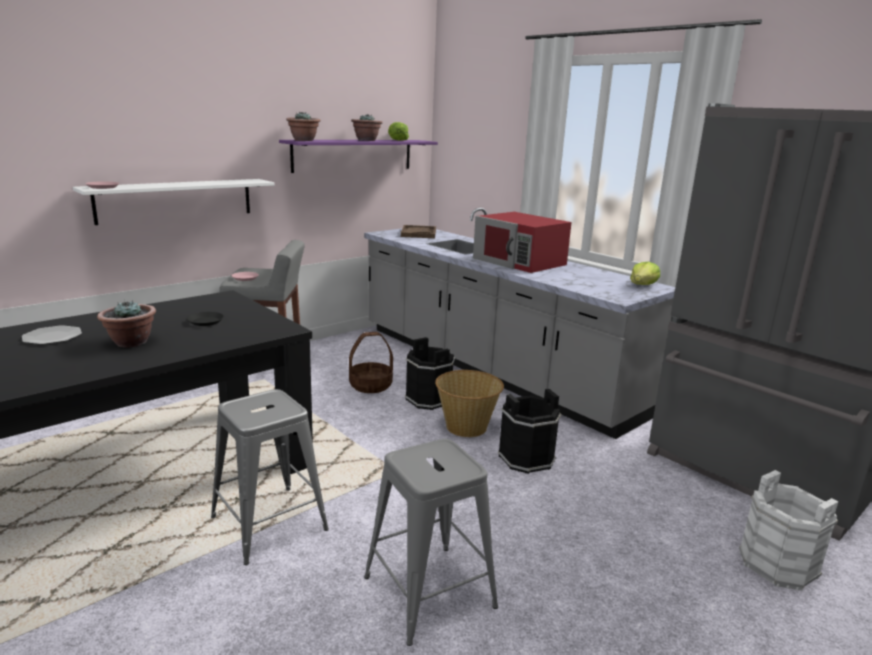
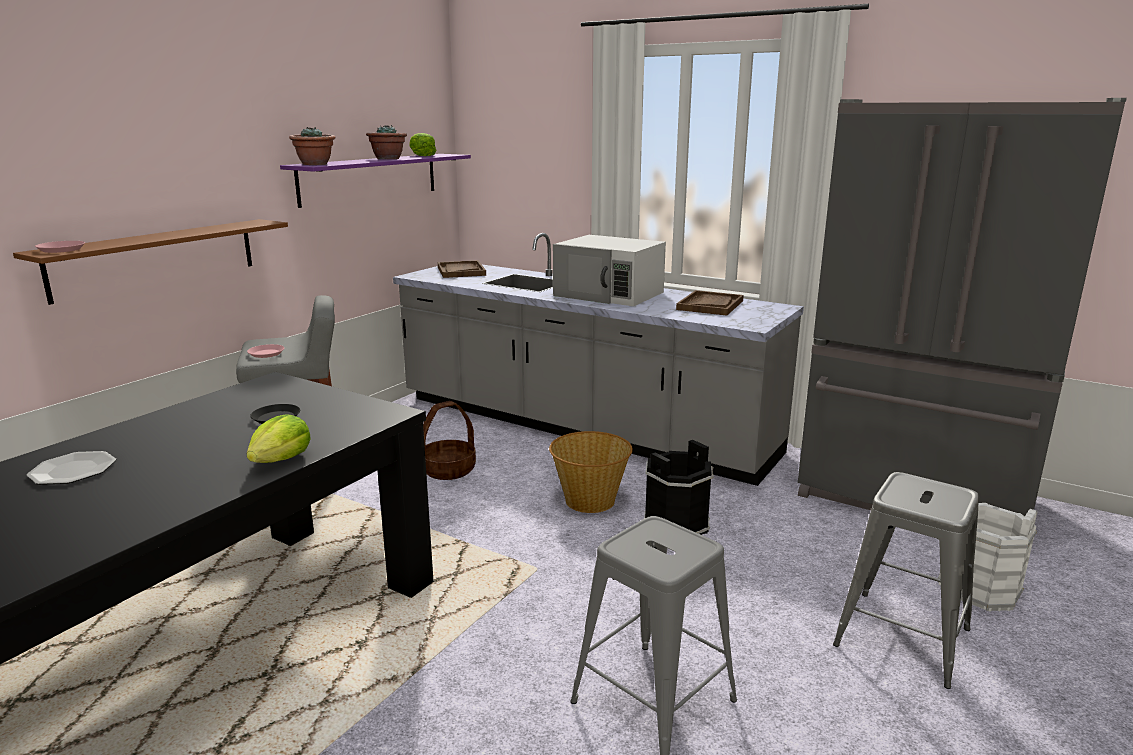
camera: 15 degrees left, 0 degrees up
white shelf [73,179,274,225] -> brown shelf [13,219,288,305]
potted plant [97,300,156,348] -> none
grey stool [211,389,329,565] -> grey stool moved to [833,472,979,689]
black bucket [405,337,455,410] -> none
red microwave [473,212,572,273] -> white microwave [553,235,666,306]
lettuce [630,262,660,285] -> lettuce moved to [247,414,310,463]
none -> brown tray [676,290,744,316]

